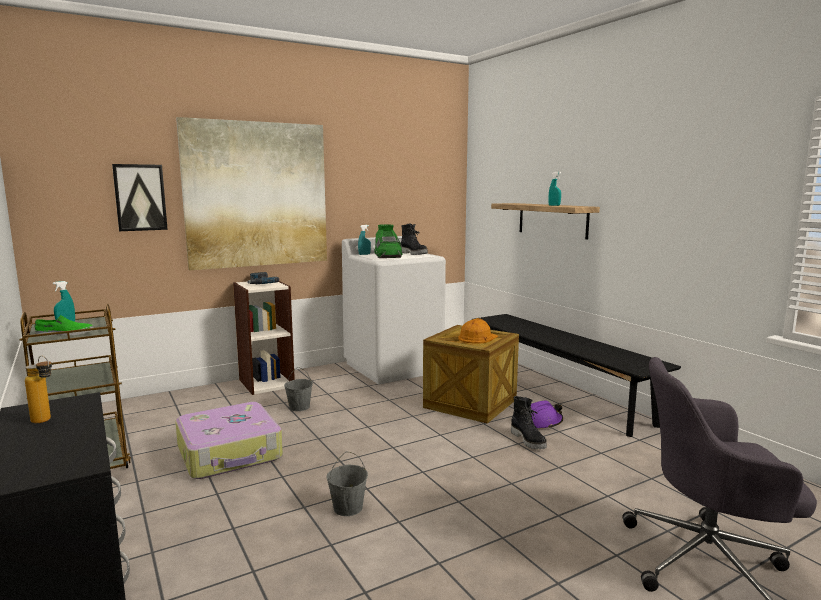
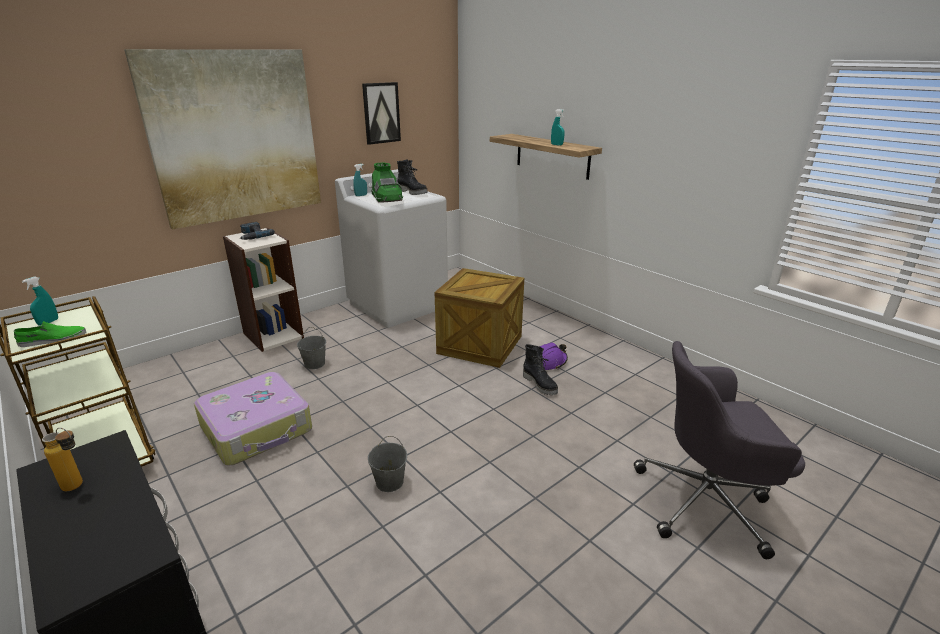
camera: 10 degrees left, 15 degrees up
picture [112,164,168,231] -> picture moved to [362,82,401,145]
orange hard hat [458,318,498,343] -> none
black bench [474,314,681,437] -> none

